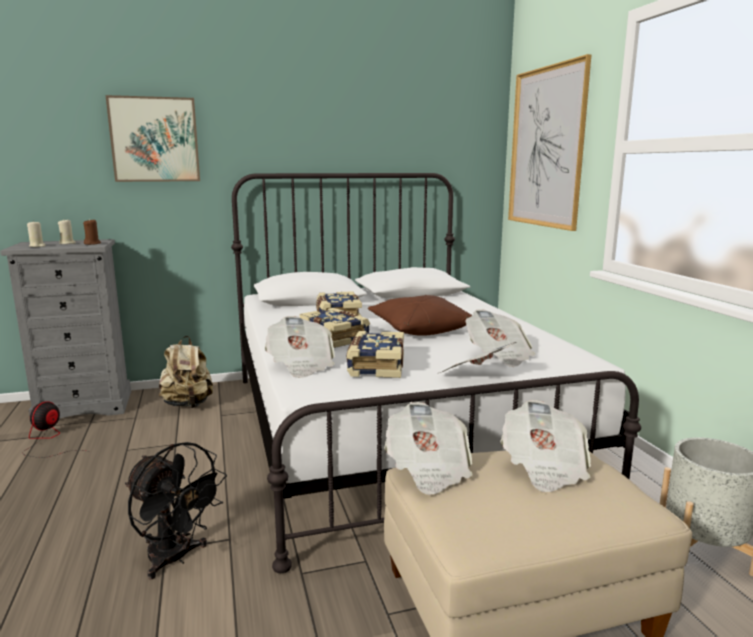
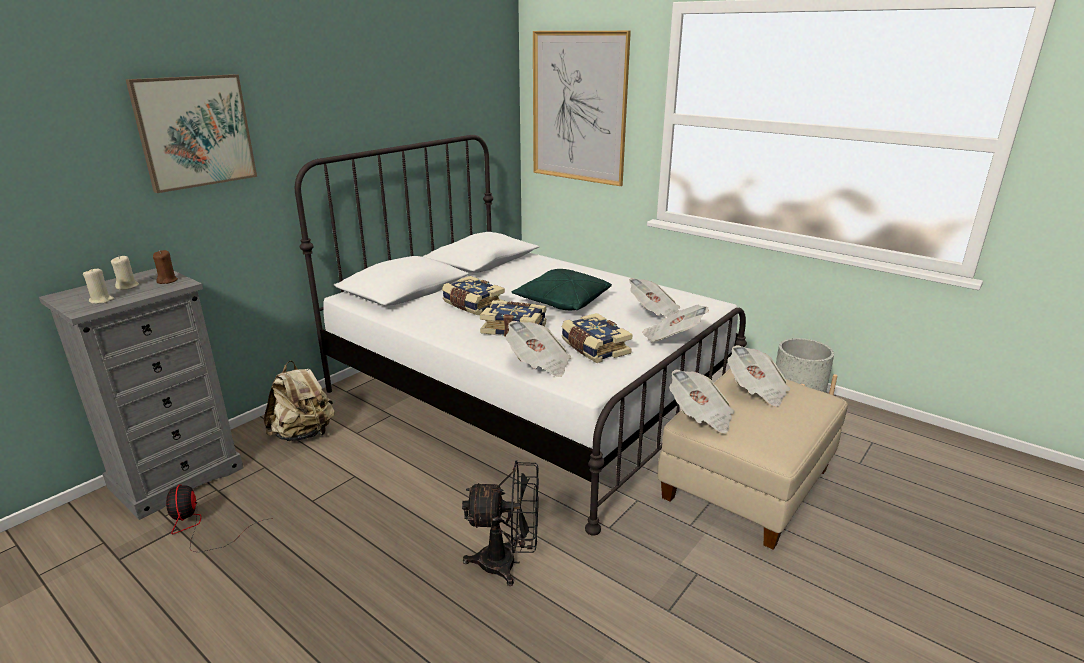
camera: 35 degrees left, 10 degrees up
brown pillow [368,295,472,336] -> green pillow [512,269,612,310]

